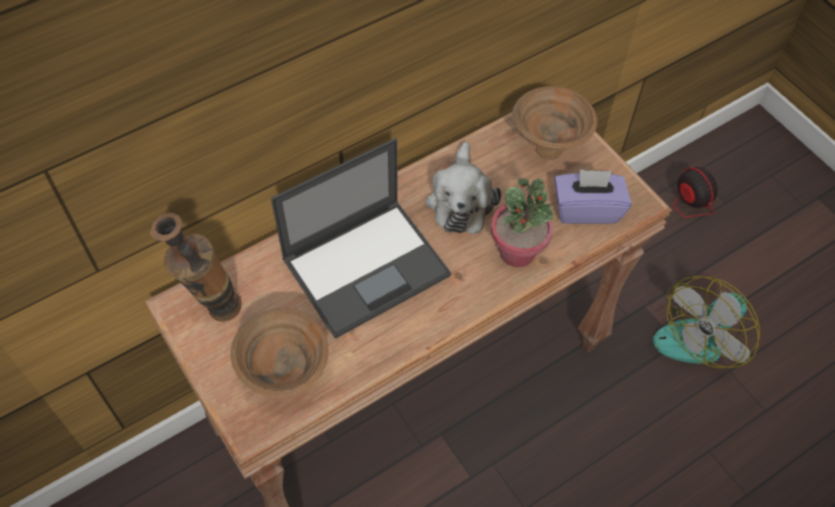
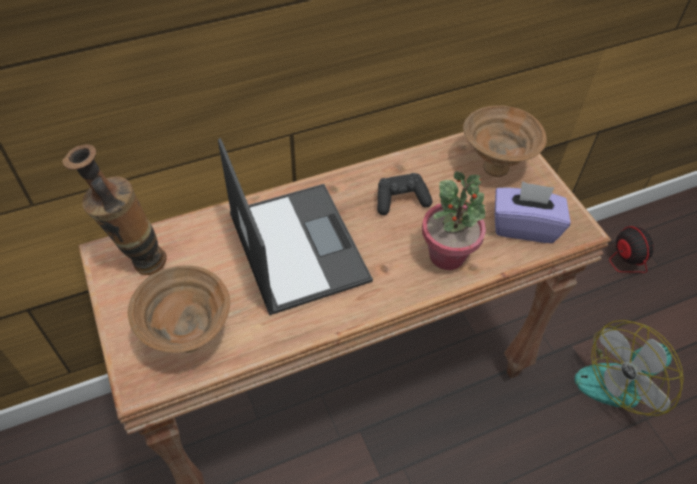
camera: 10 degrees right, 5 degrees down
laptop [271,138,451,339] -> laptop turned 90 degrees counterclockwise [218,138,373,315]
plush toy [426,142,501,234] -> black game controller [377,173,433,215]

